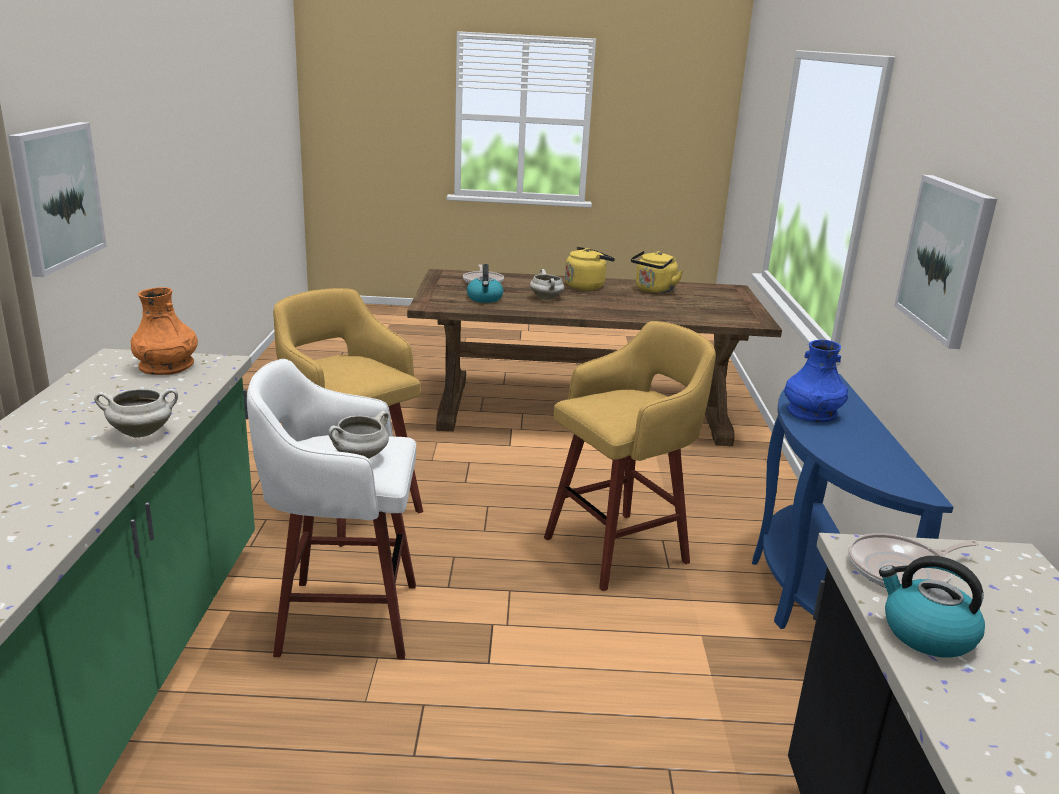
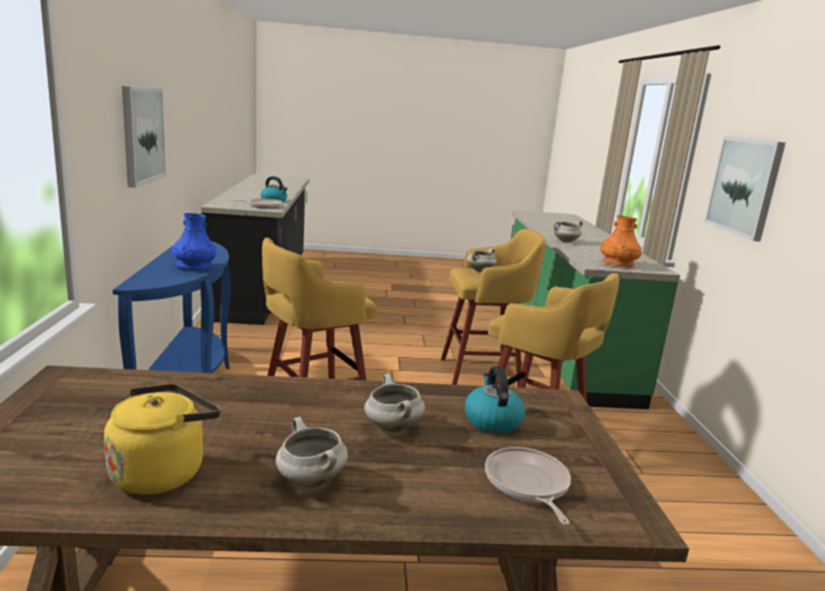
camera: 175 degrees right, 5 degrees down
white stool [247,359,416,659] -> yellow stool [441,229,545,388]
yellow kettle [565,247,615,290] -> white cooking pot [275,417,348,487]

